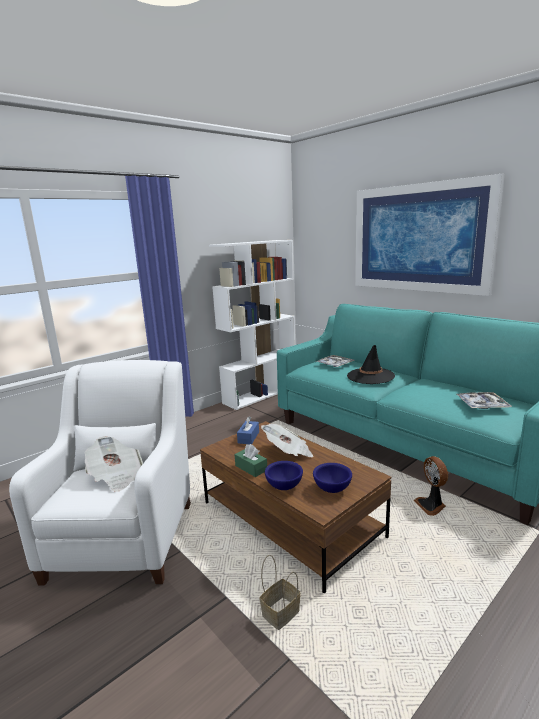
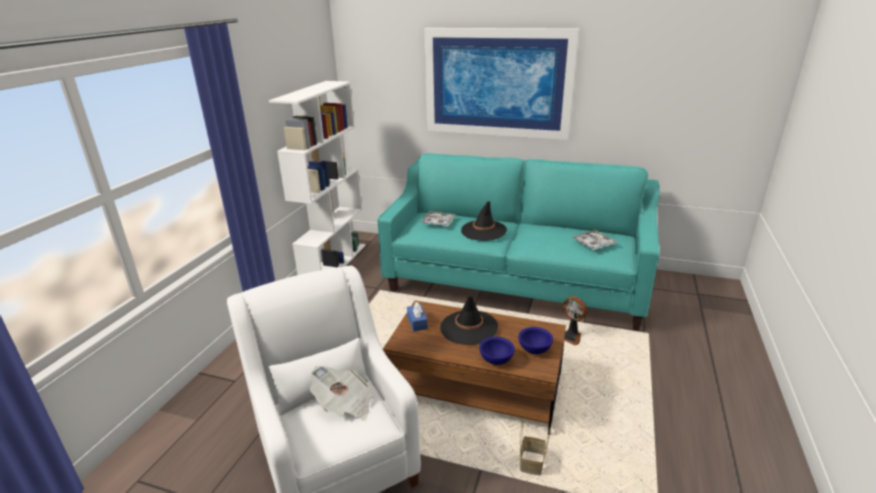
camera: 30 degrees left, 10 degrees up
green tissue box [235,444,267,477] -> none
newspaper [261,424,314,457] -> black hat [440,295,498,345]

